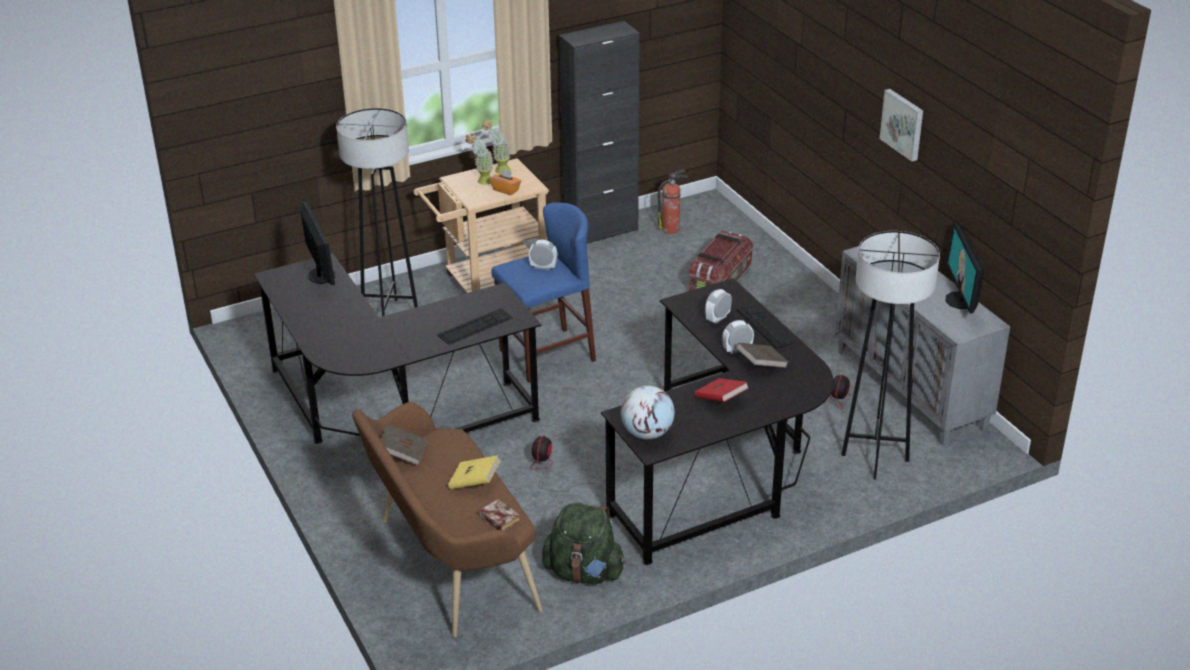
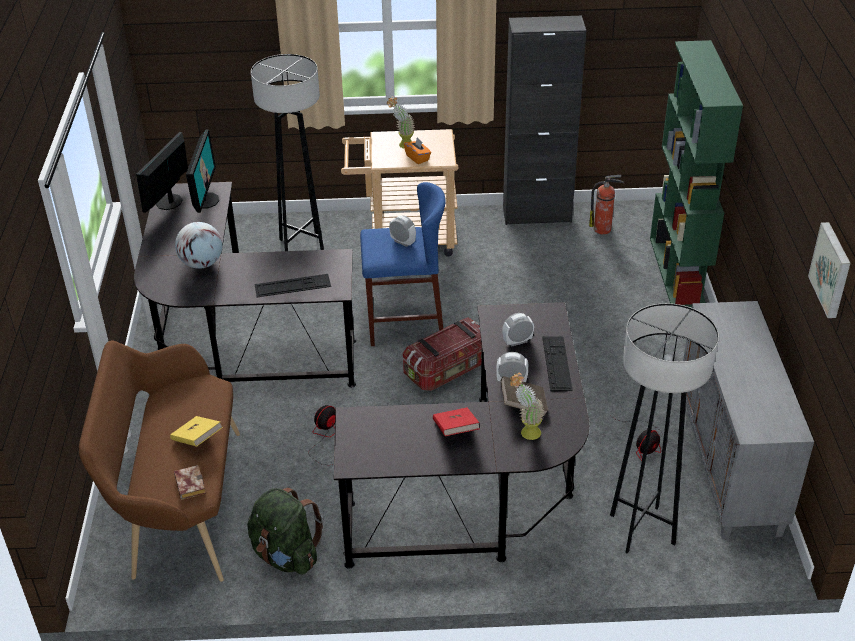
camera: 25 degrees right, 5 degrees up
brown book [381,425,427,465] -> none
potted plant [482,119,511,174] -> potted plant moved to [510,373,544,440]
globe [621,386,675,440] -> globe moved to [175,222,222,269]
storage box [689,230,753,291] -> storage box moved to [403,317,482,391]
picture [880,89,923,161] -> picture moved to [808,222,850,318]
monitor [946,222,985,314] -> monitor moved to [136,132,188,213]
none -> green bookcase [650,40,743,308]

